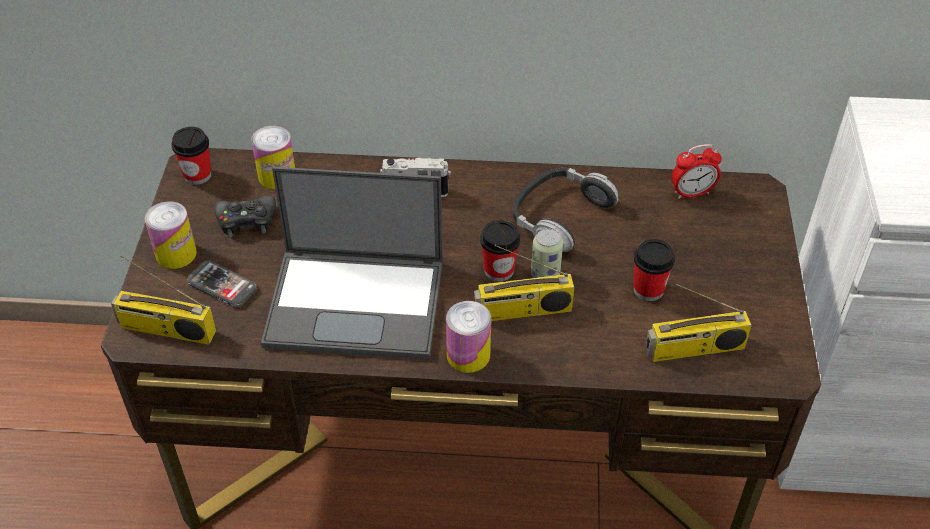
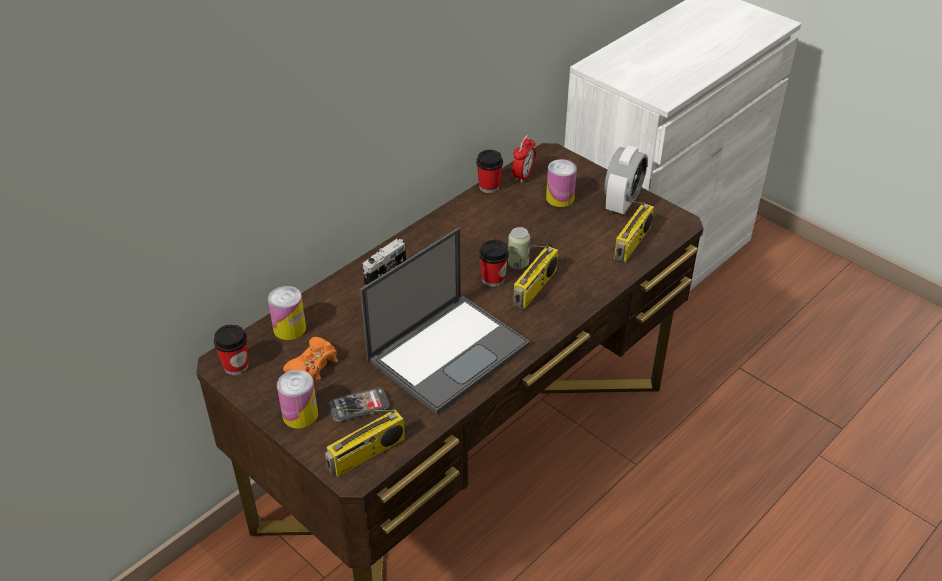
camera: 50 degrees left, 5 degrees down
black game controller [214,196,276,237] -> orange game controller [283,337,338,380]
can [446,301,491,373] -> can moved to [546,159,577,207]
headphones [513,168,618,252] -> none
cup [634,239,675,301] -> cup moved to [476,150,503,193]
none -> alarm clock [604,145,648,215]

